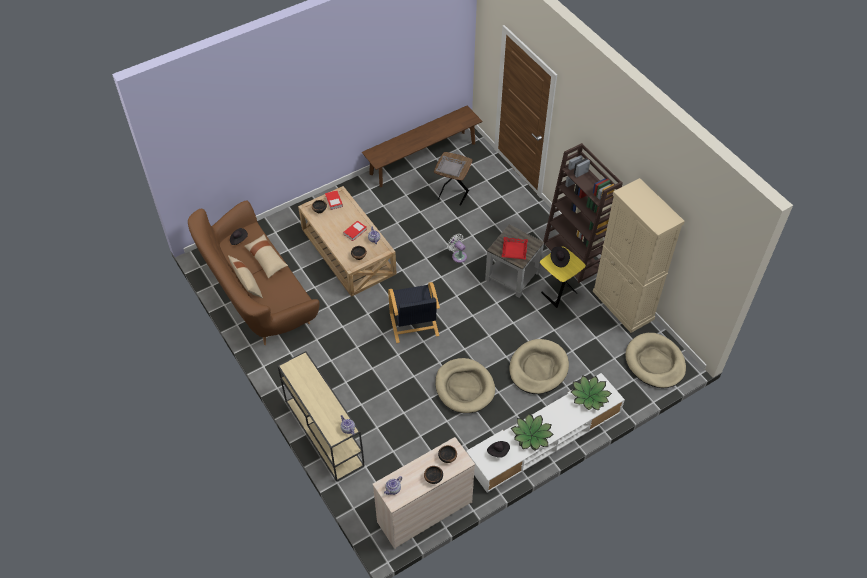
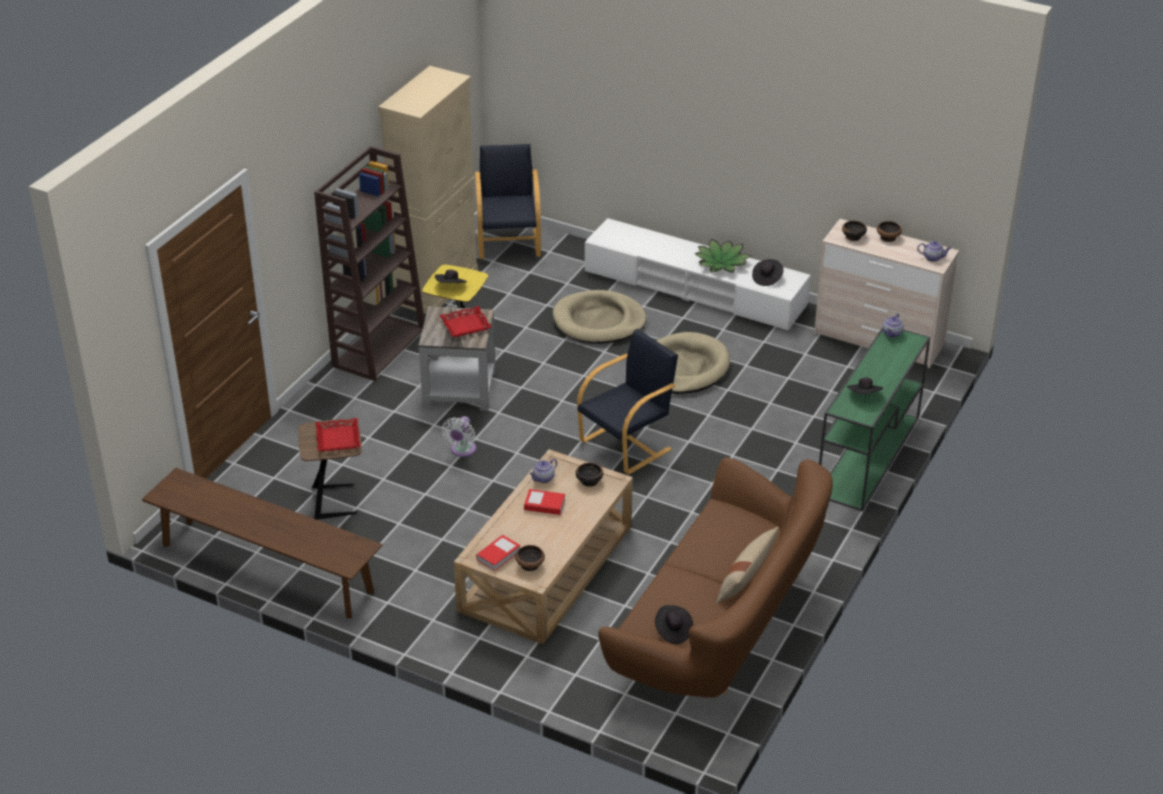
camera: 120 degrees left, 15 degrees down
beige pillow [244,234,288,278] -> none
beige console table [277,351,365,482] -> green console table [819,328,930,512]
grey tray [435,156,466,177] -> red tray [315,418,360,451]
potted plant [571,375,612,411] -> none
beige dog bed [625,333,686,388] -> black armchair [475,144,541,259]
none -> black hat [847,377,883,394]

